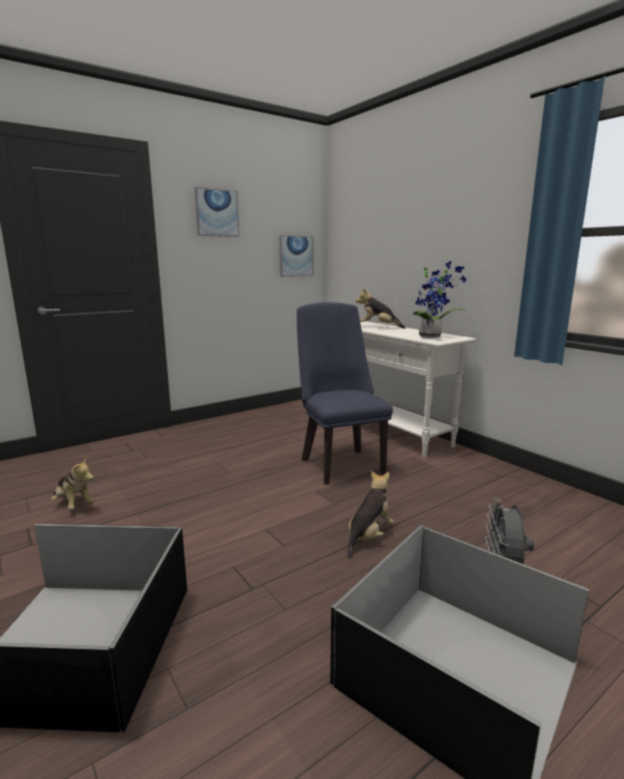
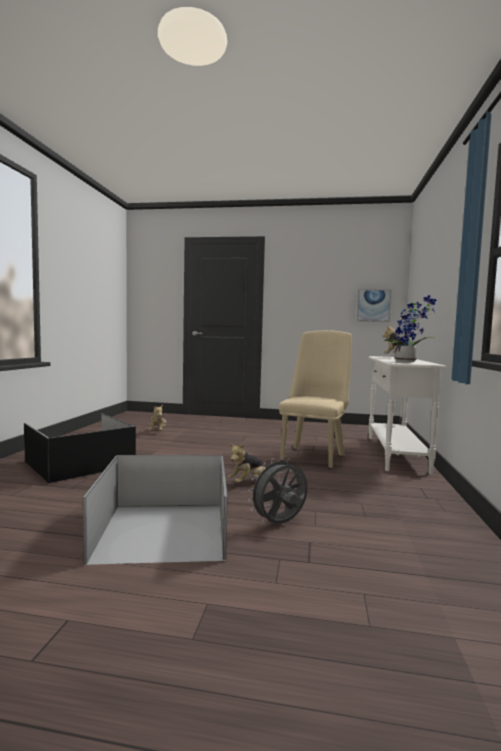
camera: 45 degrees right, 10 degrees down
picture [195,187,239,237] -> none
blue chair [297,302,393,485] -> beige chair [279,330,352,468]
plush toy [348,471,394,558] -> plush toy turned 150 degrees clockwise [228,444,266,483]

